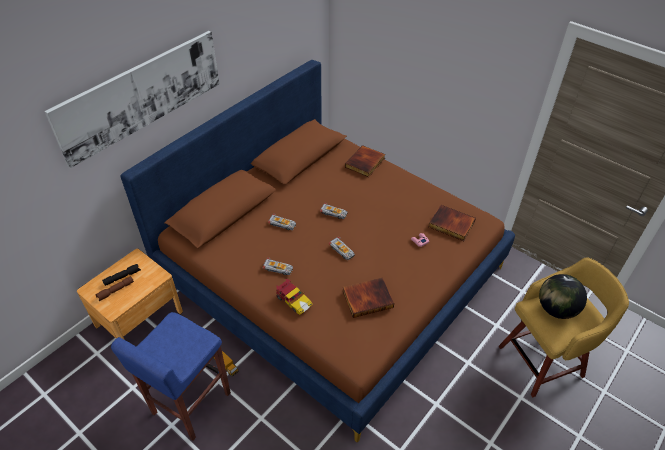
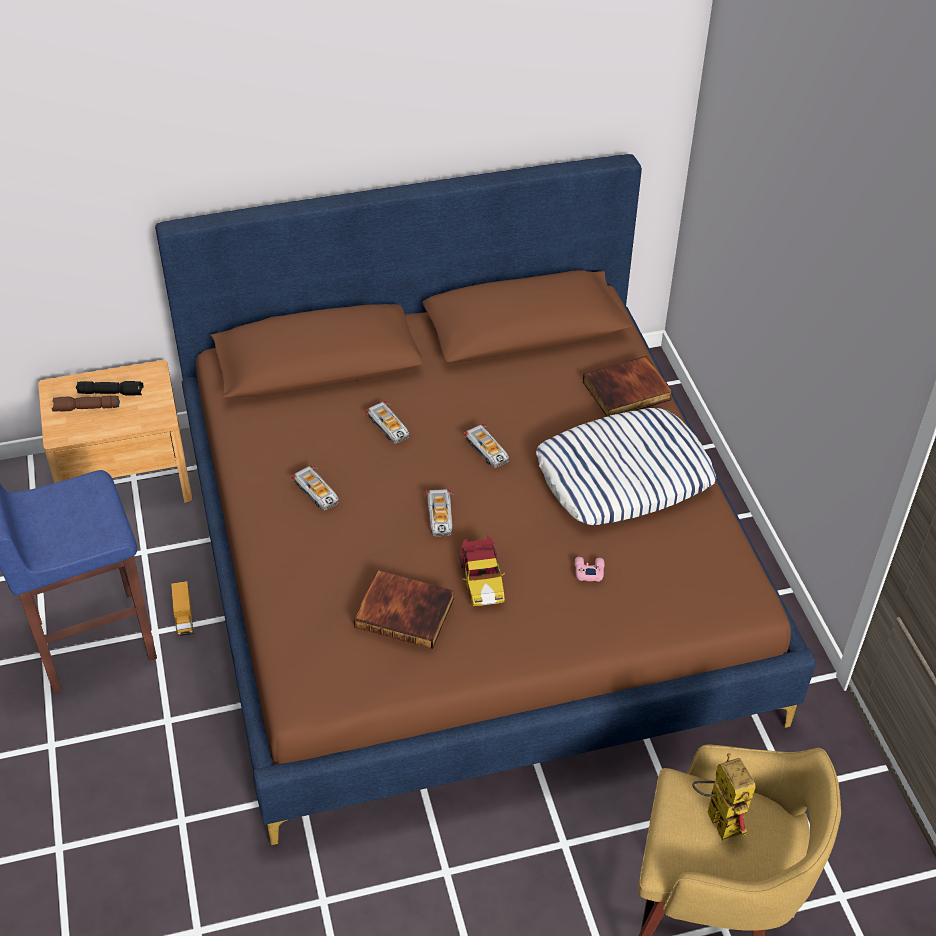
camera: 35 degrees right, 0 degrees up
picture [45,31,220,168] -> none
toy car [276,279,313,315] -> toy car moved to [460,536,505,606]
book [429,205,476,241] -> none
globe [539,274,587,319] -> toy robot [692,753,755,841]
none -> pillow [536,408,716,525]

